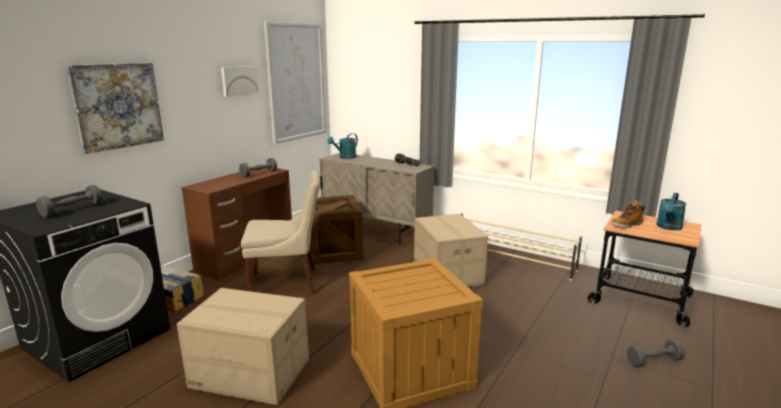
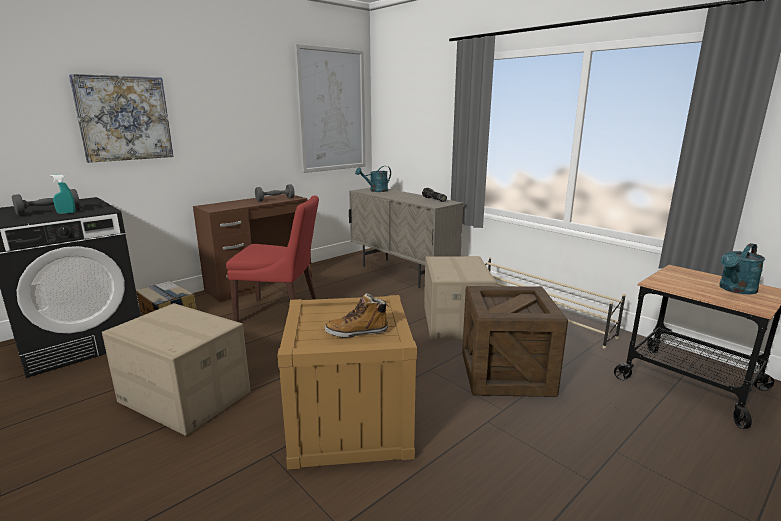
camera: 15 degrees right, 0 degrees up
picture [221,66,259,97] -> none
beige chair [241,171,320,294] -> red chair [226,196,319,322]
crate [310,195,364,264] -> crate moved to [462,286,568,397]
boot [611,200,645,228] -> boot moved to [325,293,388,338]
grey dumbbell [627,339,684,367] -> none
none -> turquoise spray bottle [50,174,75,214]

